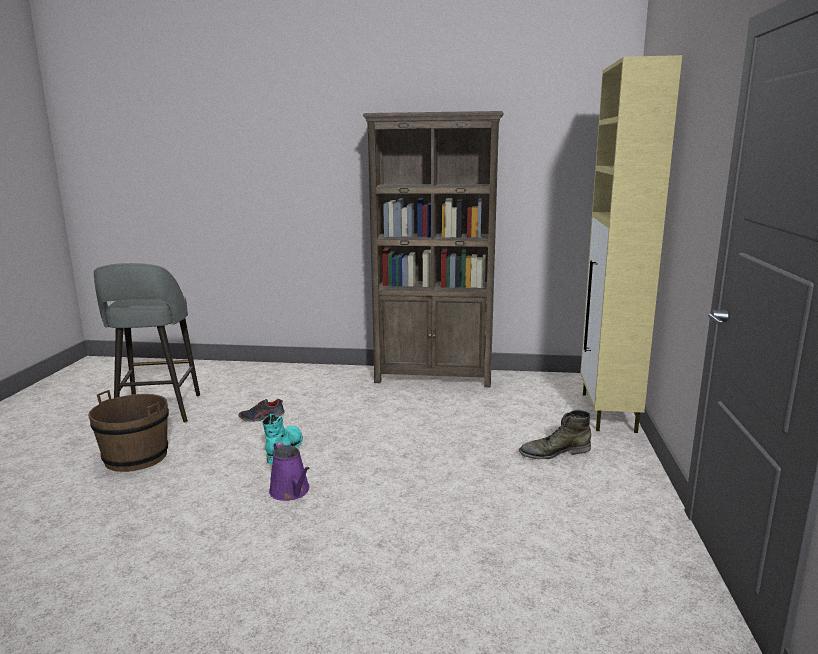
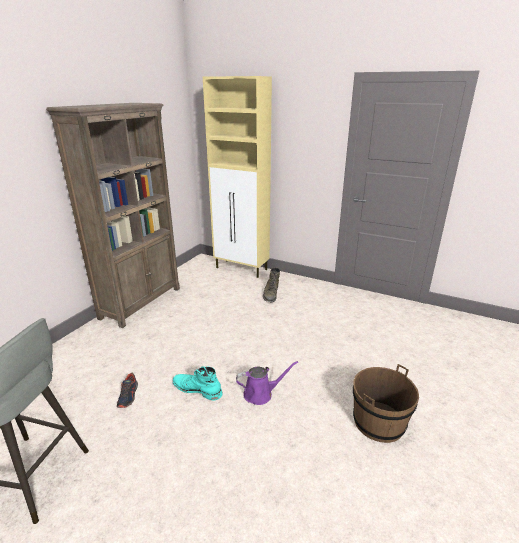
camera: 70 degrees left, 10 degrees up
brown bucket [88,390,169,472] -> brown bucket moved to [353,364,419,443]

